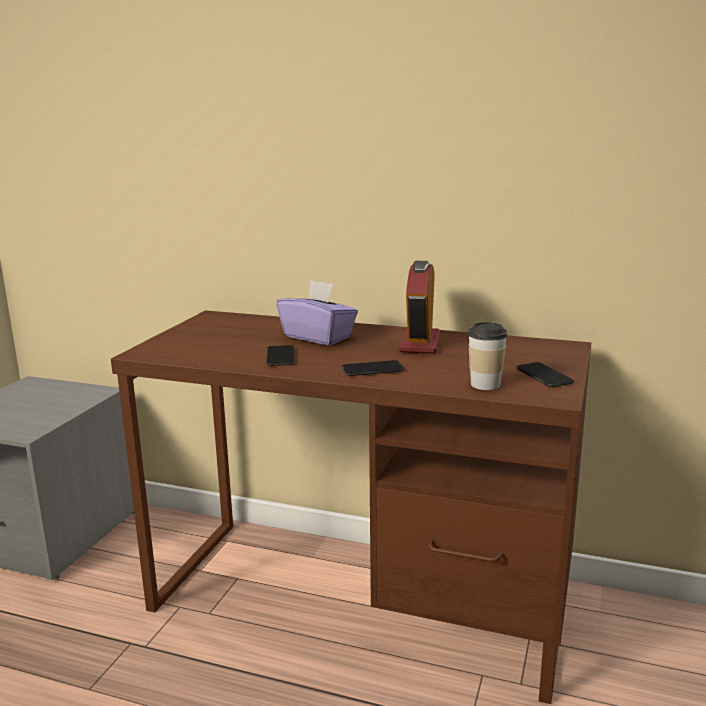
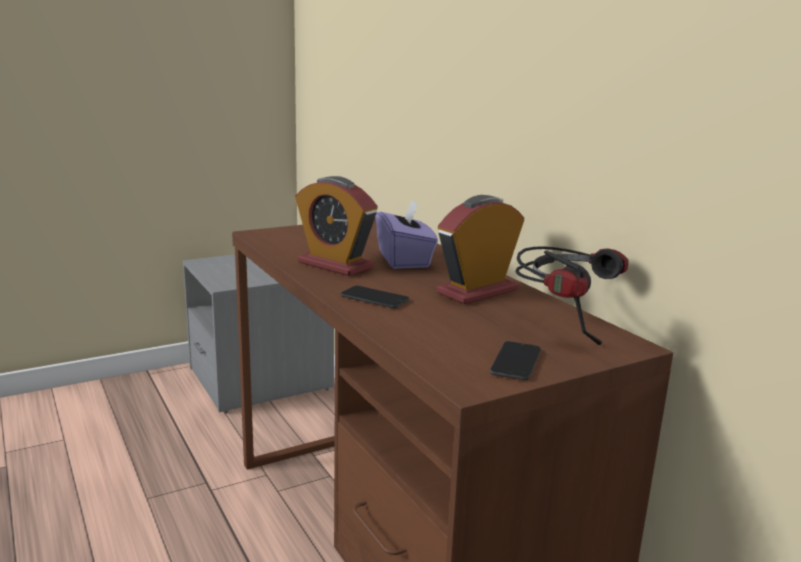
camera: 40 degrees right, 0 degrees up
phone [266,345,295,366] -> alarm clock [295,176,378,276]
cup [468,322,508,390] -> none
none -> headphones [515,246,629,345]

